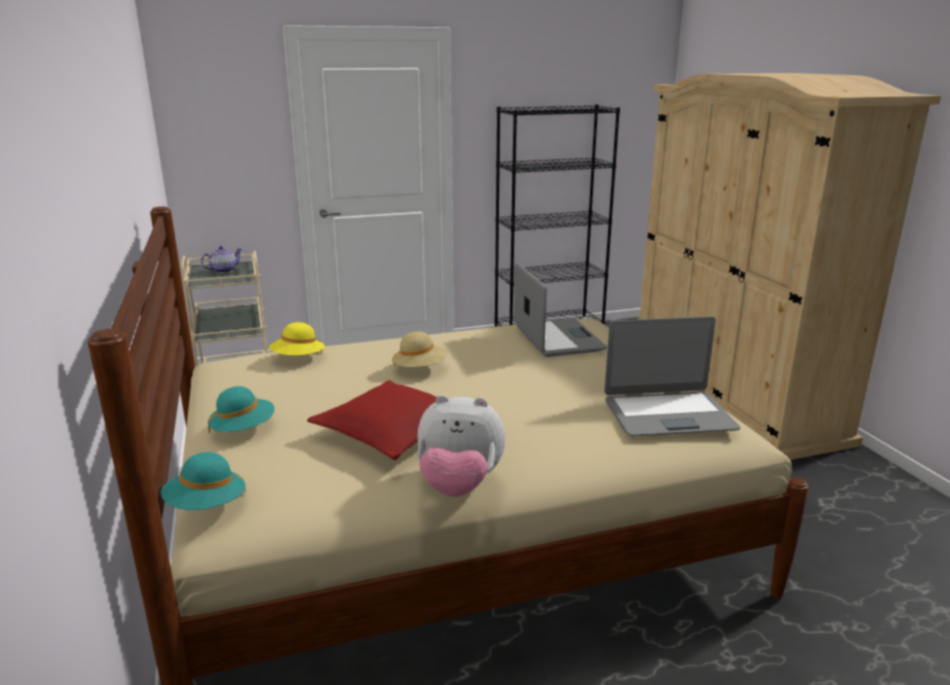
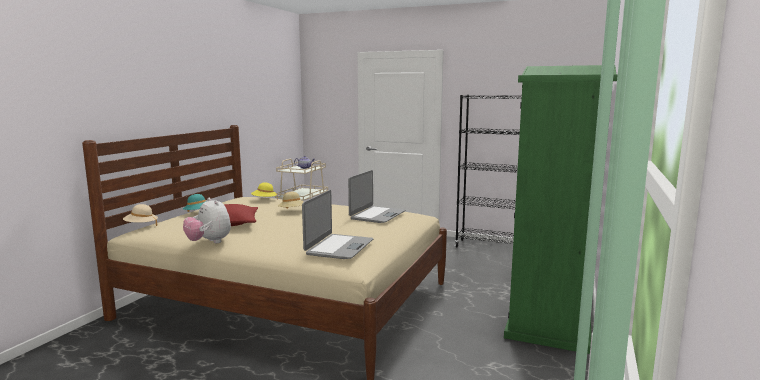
camera: 40 degrees right, 10 degrees down
turquoise hat [161,452,246,510] -> beige hat [123,204,158,226]
laptop [604,316,740,436] -> laptop turned 105 degrees counterclockwise [302,190,373,259]
beige wardrobe [640,73,941,460] -> green wardrobe [504,65,618,354]

